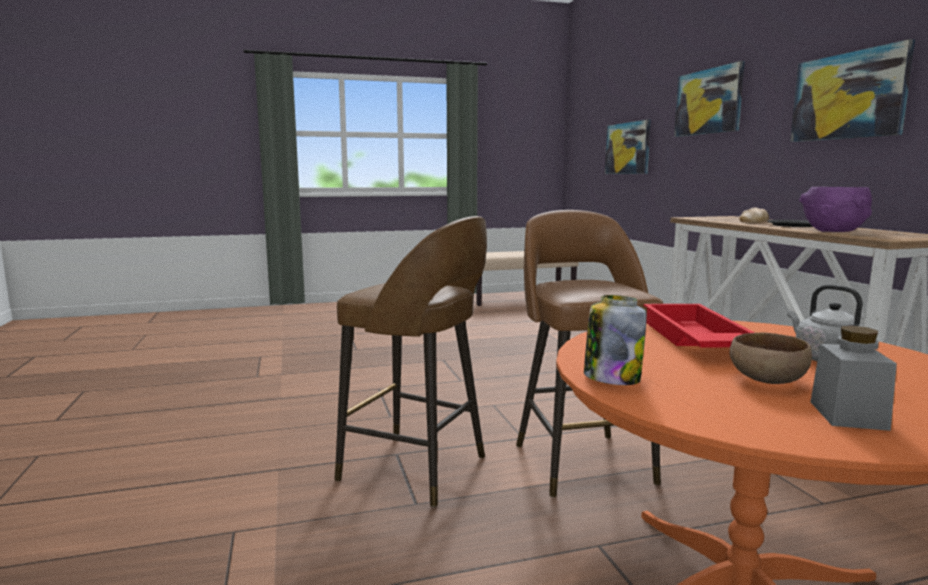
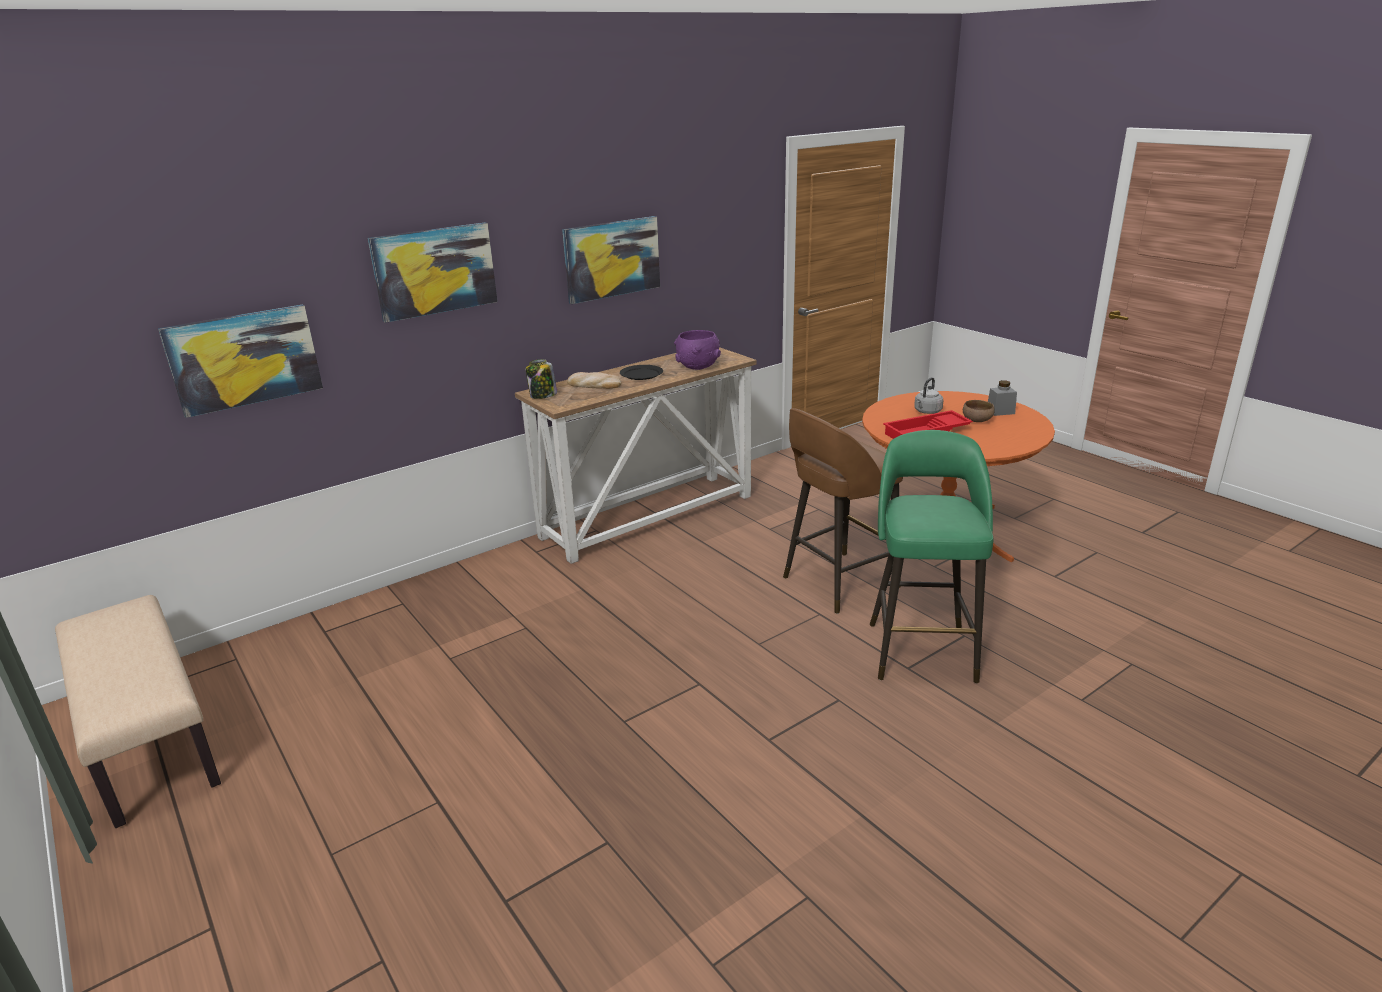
camera: 110 degrees left, 15 degrees up
brown stool [334,216,487,507] -> green stool [870,430,993,683]
jar [584,295,647,385] -> jar moved to [526,359,557,399]

